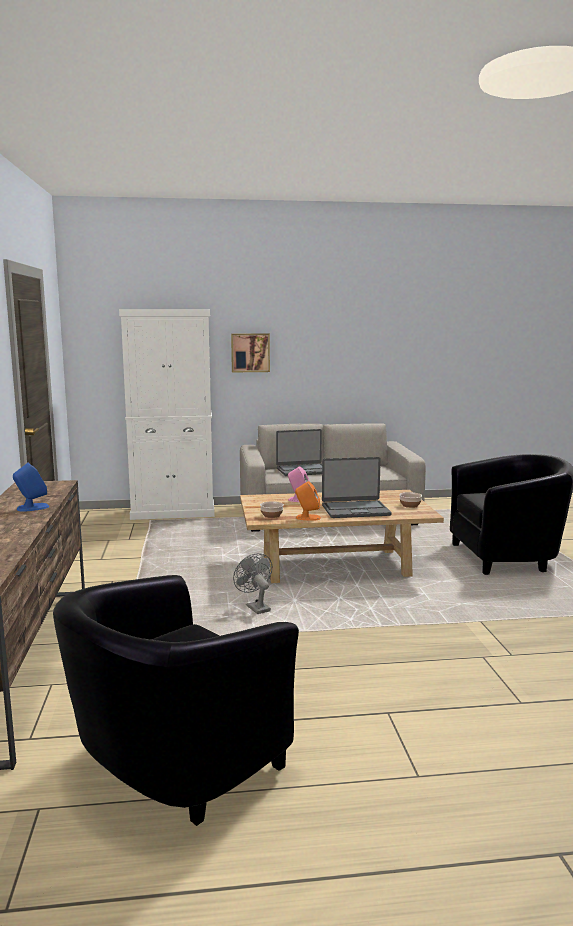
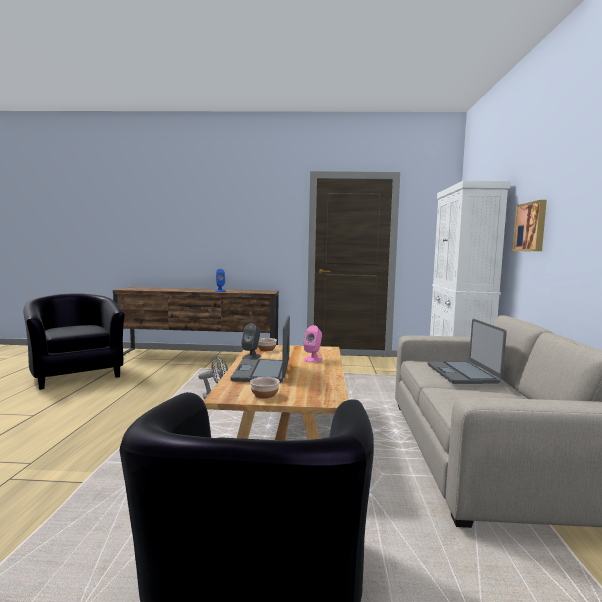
camera: 100 degrees right, 5 degrees down
orange speaker [295,481,321,521] -> grey speaker [241,323,261,359]

